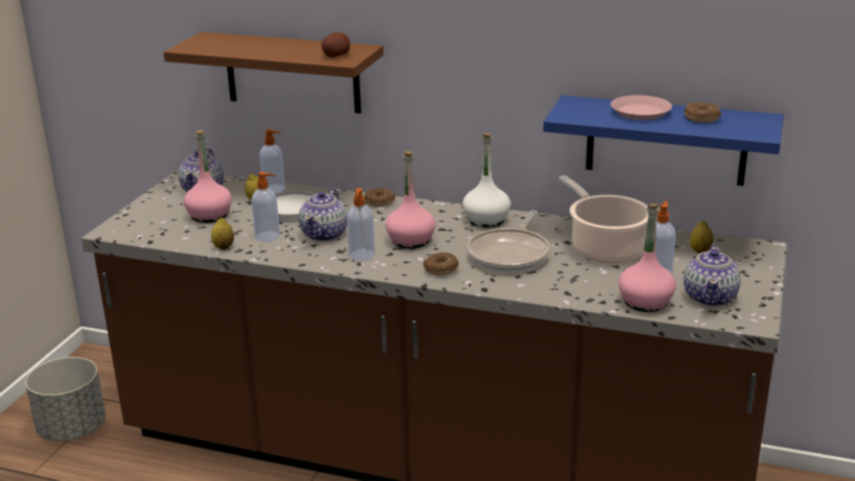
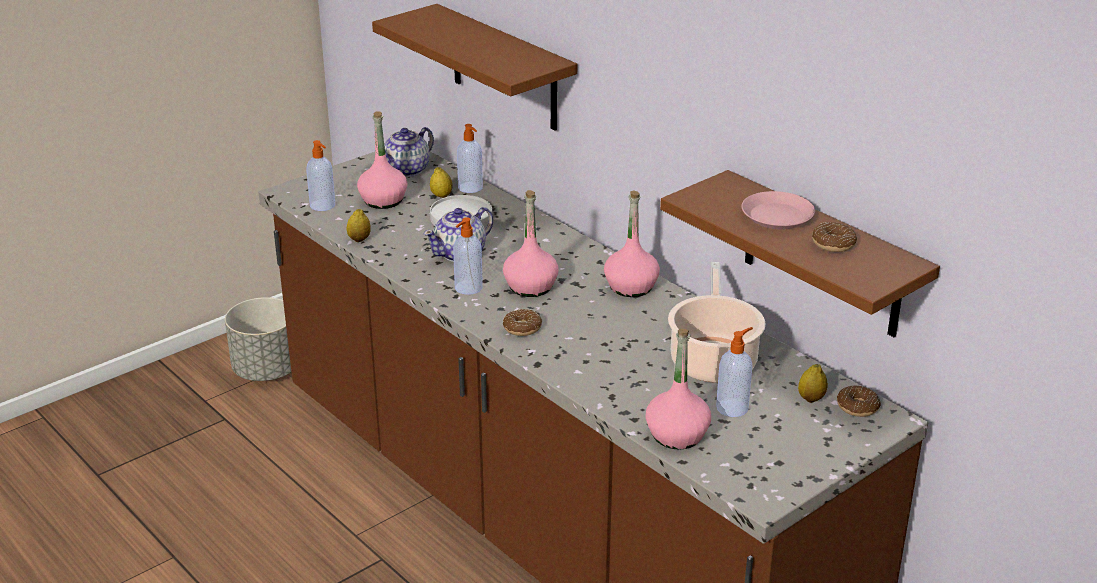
camera: 30 degrees right, 5 degrees up
soap dispenser [251,172,280,242] -> soap dispenser moved to [306,140,335,211]
potato [322,32,350,57] -> none
donut [364,188,396,207] -> donut moved to [837,386,881,417]
white bottle [462,133,511,227] -> pink bottle [604,190,660,297]
frying pan [467,210,550,272] -> none
blue shelf [543,95,784,186] -> brown shelf [660,170,940,337]
teapot [684,244,741,307] -> none

